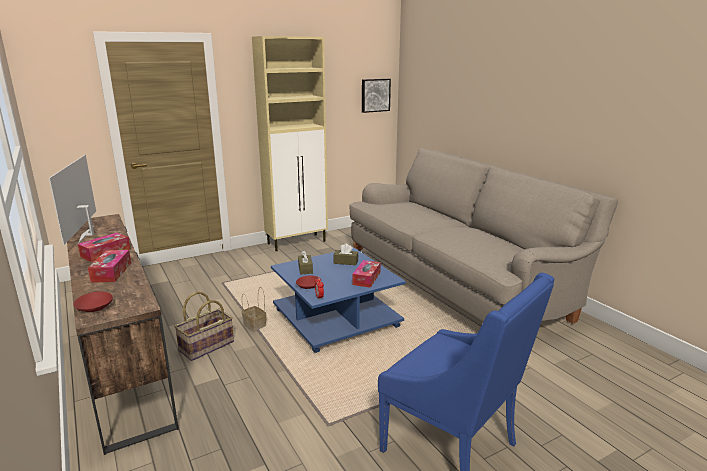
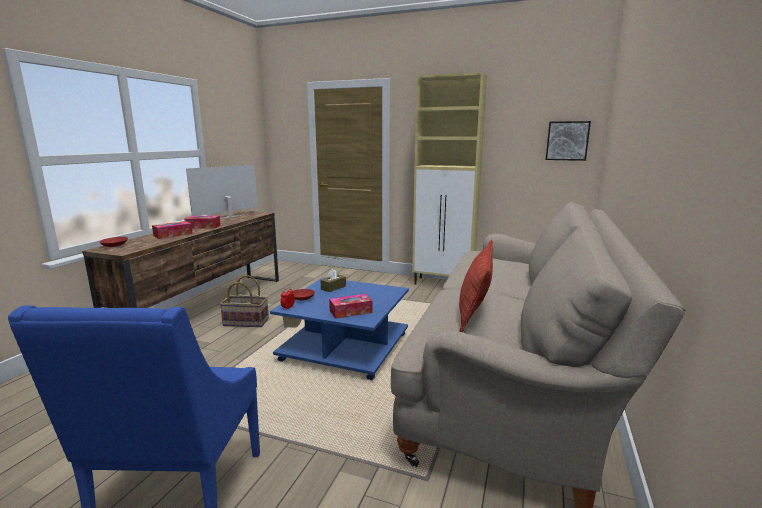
camera: 50 degrees right, 5 degrees down
brown tissue box [333,244,358,265] -> none
none -> pillow [459,240,493,332]

